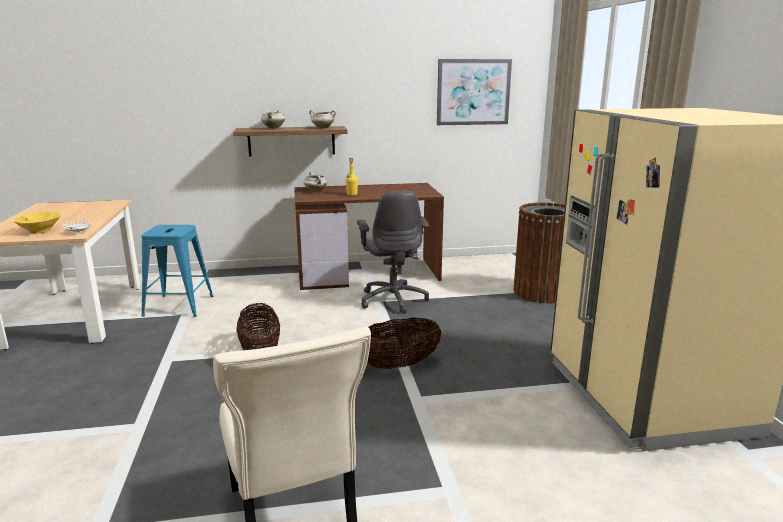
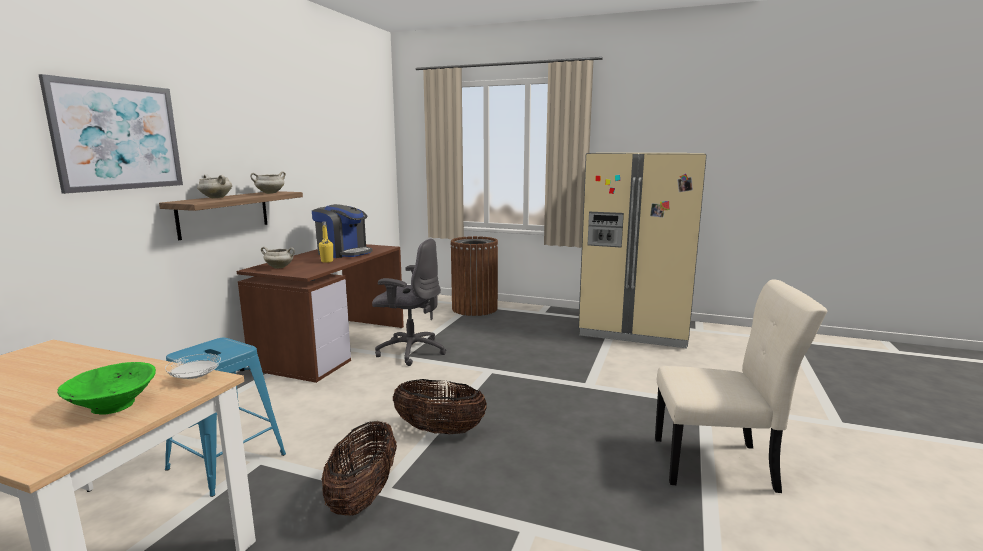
camera: 60 degrees left, 5 degrees down
yellow bowl [13,212,62,234] -> green bowl [57,362,156,415]
basket [367,317,441,369] -> basket moved to [321,421,397,516]
picture [437,59,512,125] -> picture moved to [39,74,183,194]
none -> coffee machine [312,204,372,258]

